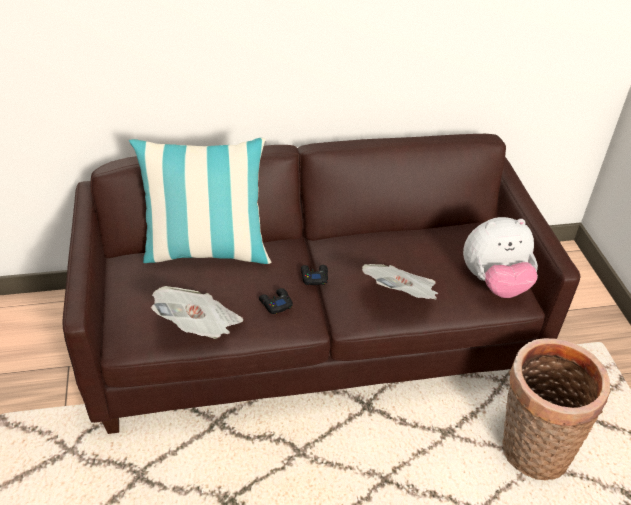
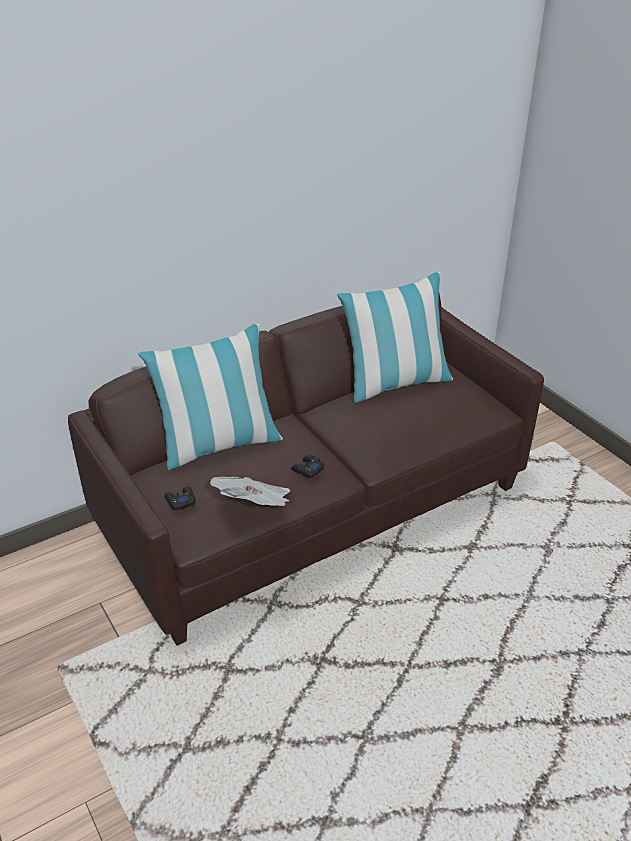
camera: 20 degrees left, 5 degrees down
black game controller [301,265,328,285] -> black game controller moved to [164,486,196,511]
newspaper [362,264,438,300] -> none
plush toy [463,217,538,298] -> none
basket [502,338,610,481] -> none
none -> pillow [337,272,453,403]

